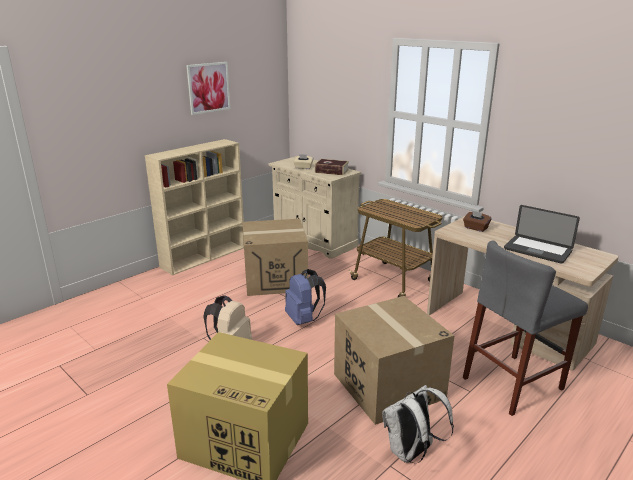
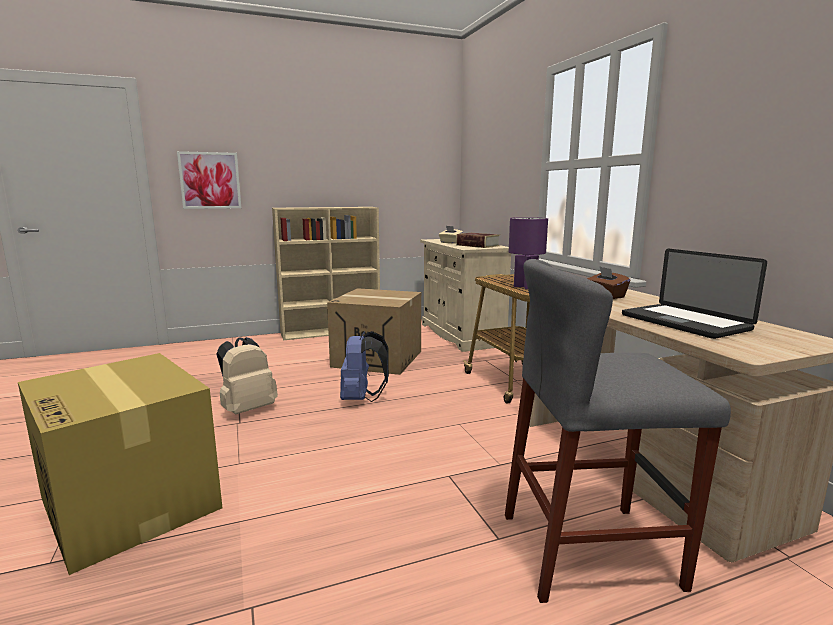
camera: 25 degrees right, 10 degrees down
picture [186,62,230,115] -> picture moved to [177,151,241,209]
cardboard box [334,296,455,425] -> none
white backpack [382,385,454,463] -> none
none -> purple table lamp [509,217,548,289]

